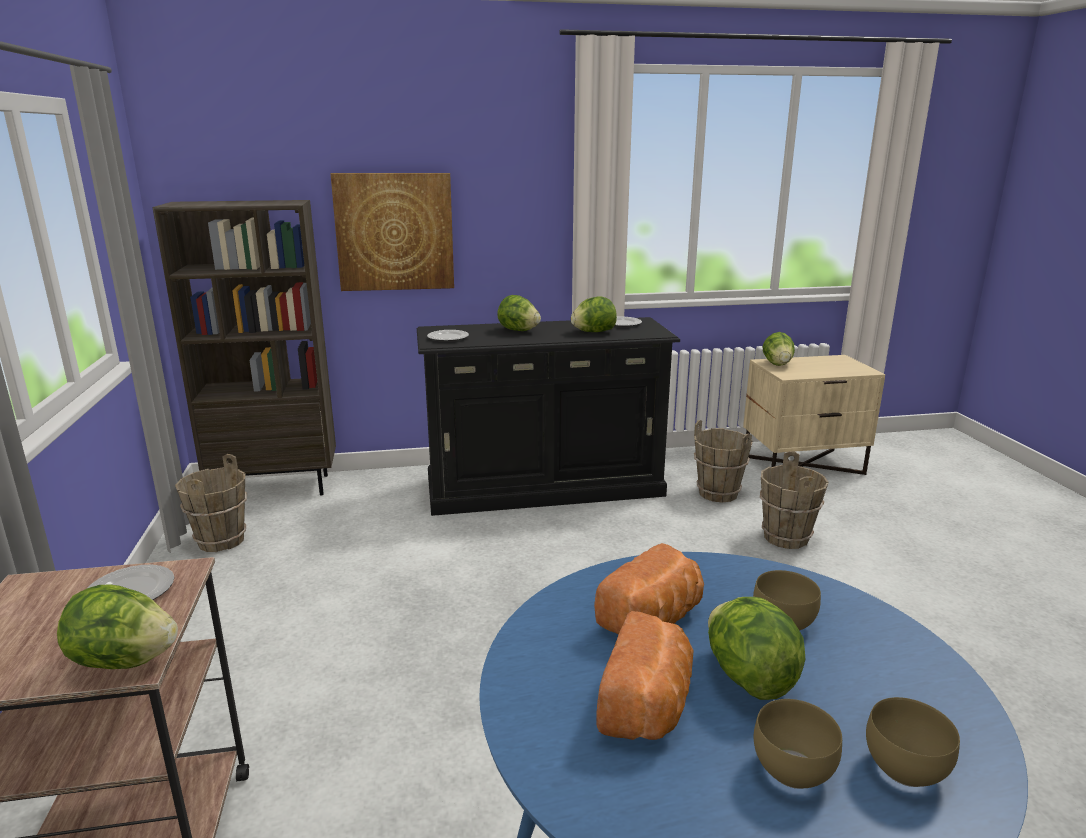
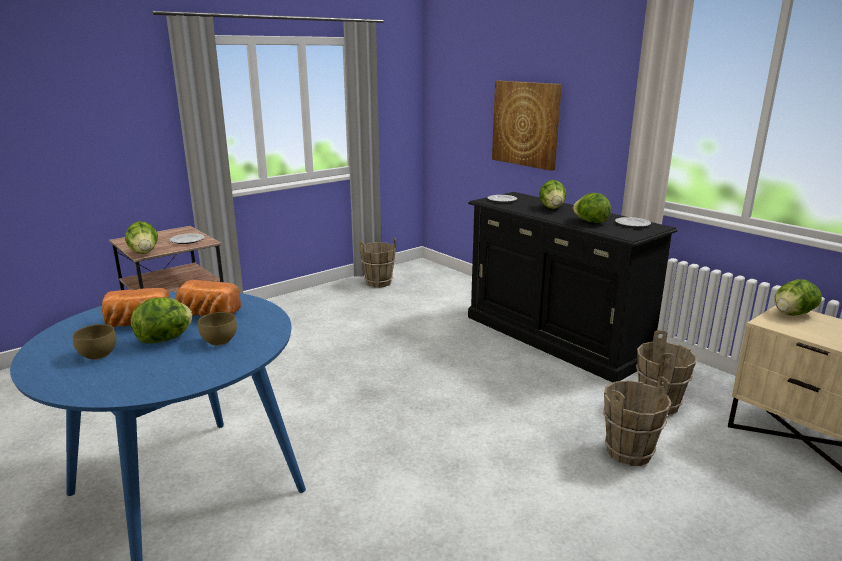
camera: 60 degrees right, 0 degrees up
brown bookcase [152,200,336,496] -> none
brown bowl [866,697,960,787] -> none

